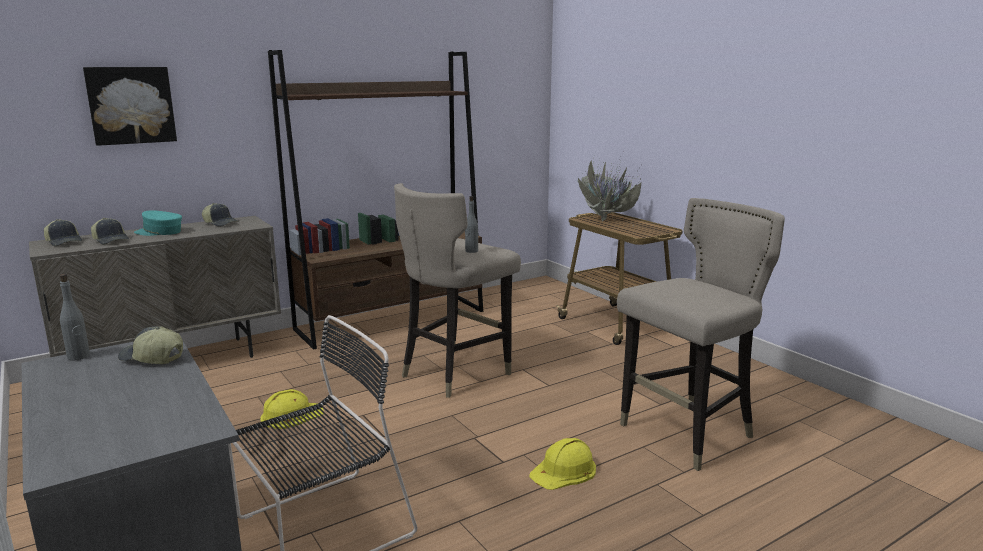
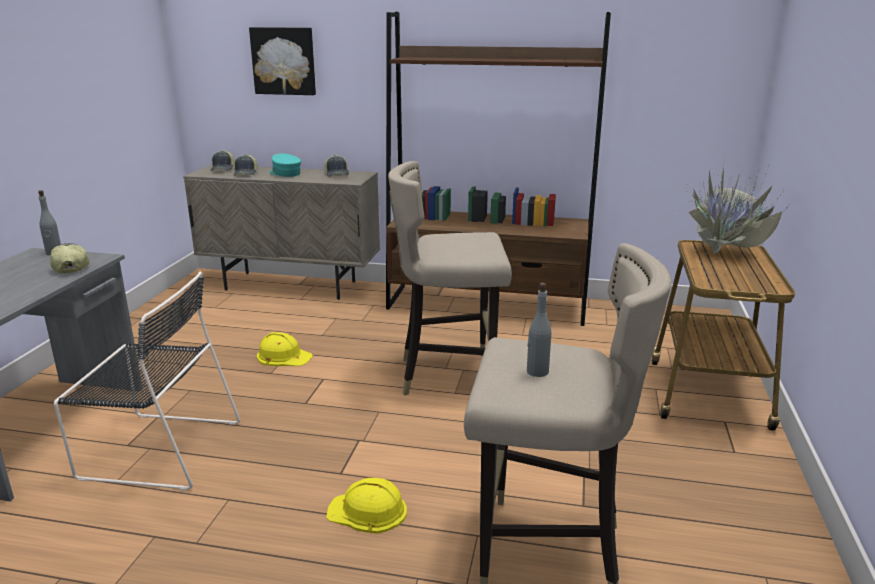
camera: 45 degrees right, 5 degrees up
grey bottle [465,196,478,253] -> grey bottle moved to [527,283,551,377]

